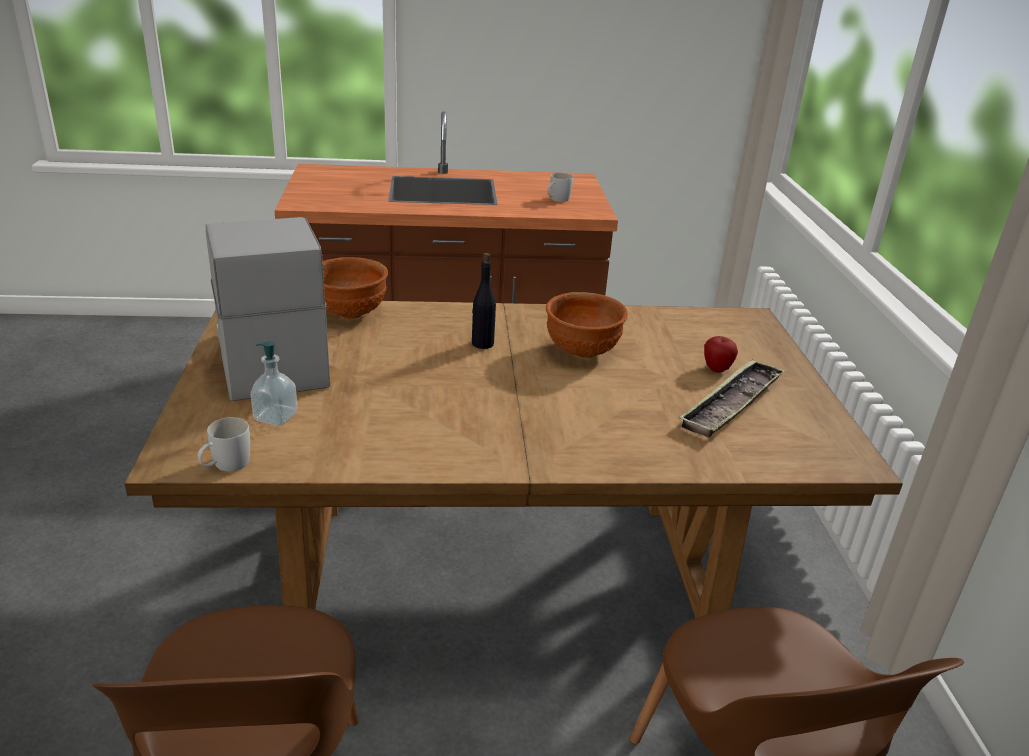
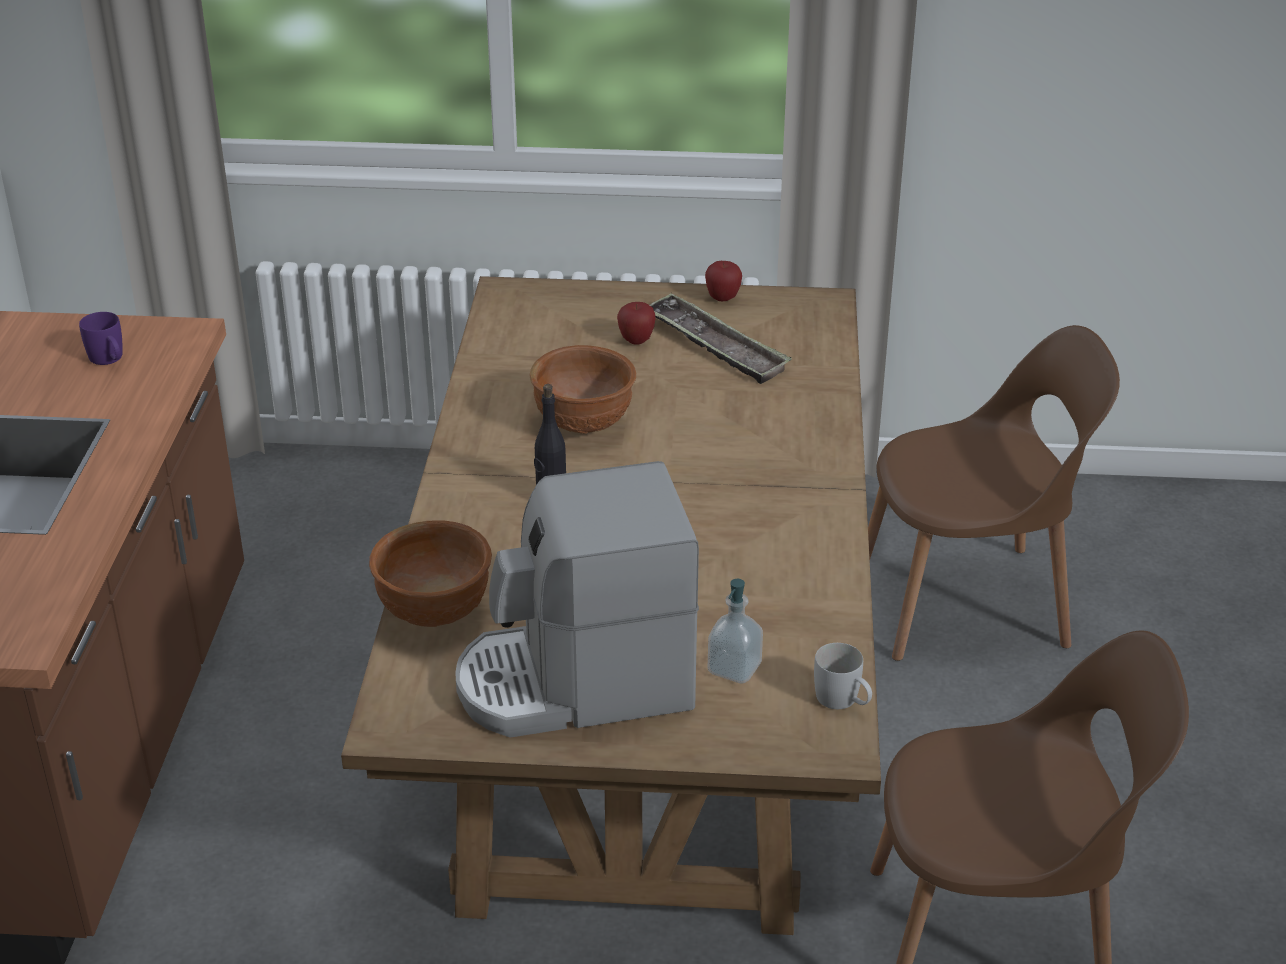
camera: 80 degrees left, 5 degrees up
white mug [547,173,573,202] -> purple mug [79,312,123,365]
none -> apple [705,261,742,301]

